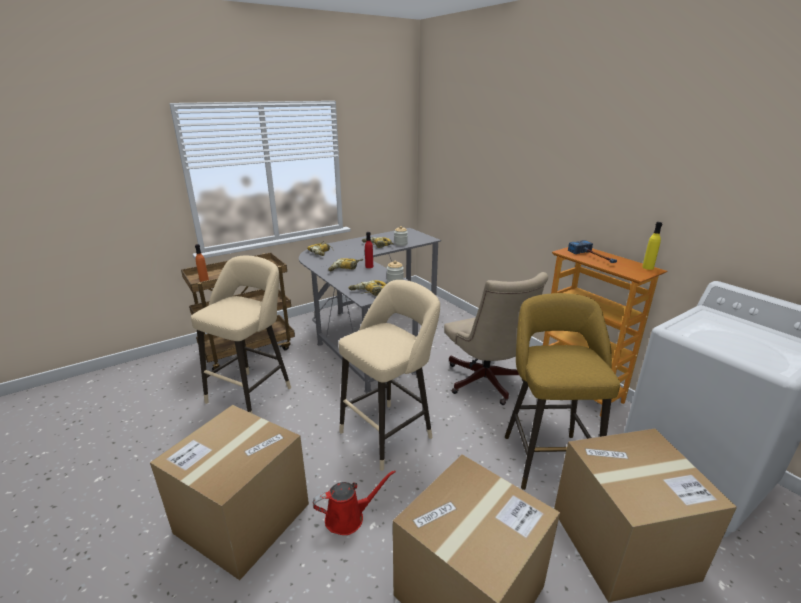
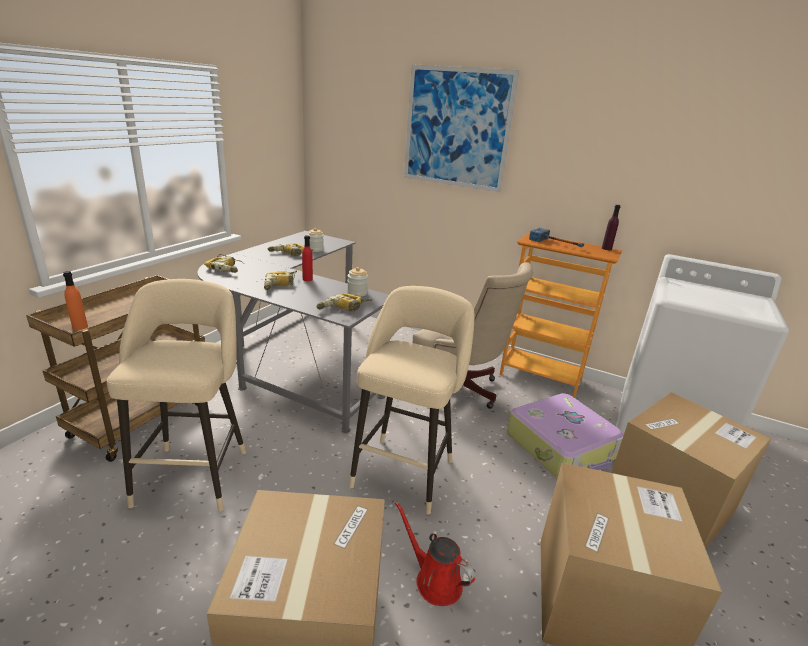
camera: 30 degrees left, 0 degrees up
red watering can [313,470,396,535] -> red watering can turned 90 degrees counterclockwise [395,502,475,606]
yellow stool [505,293,620,490] -> suitcase [507,393,624,478]
yellow bottle [642,222,662,270] -> purple bottle [602,205,620,250]
none -> picture [404,64,519,193]

